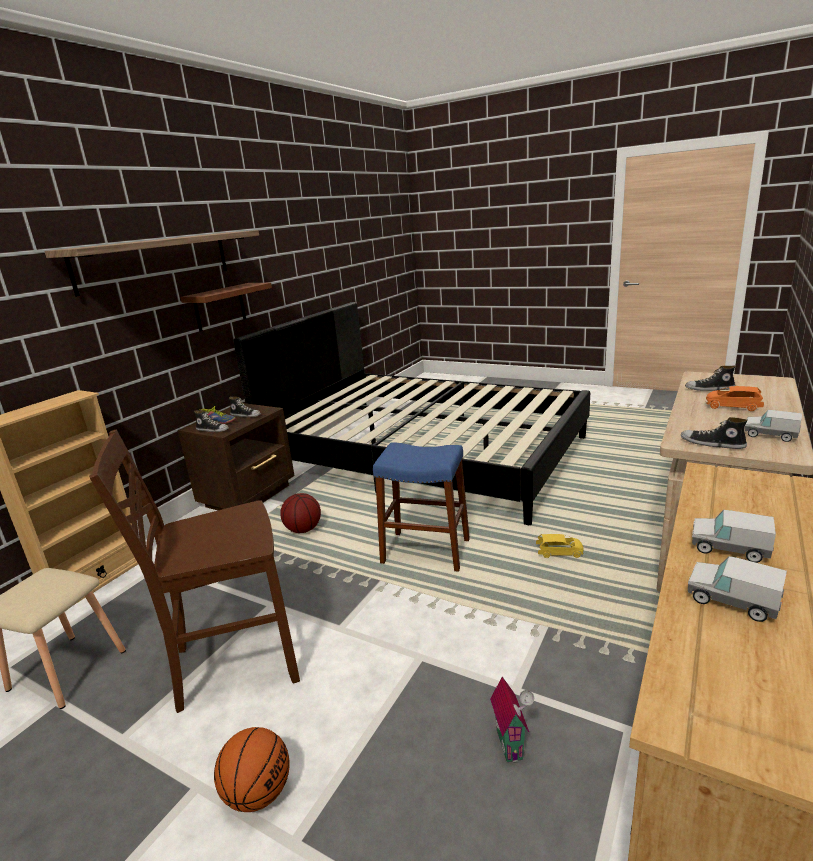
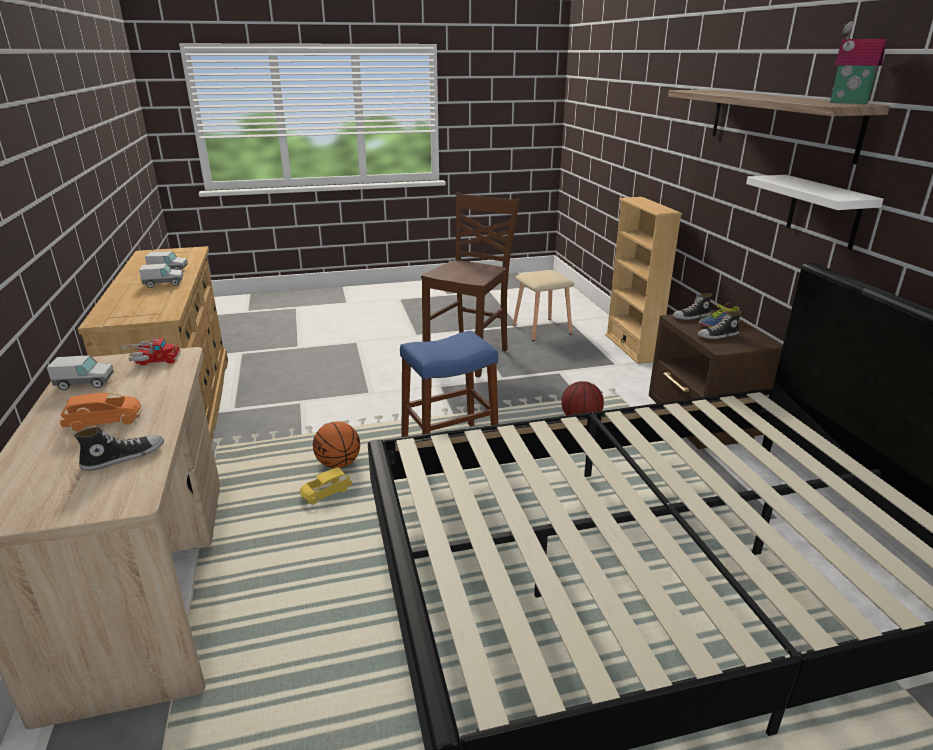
camera: 135 degrees right, 5 degrees up
brown shelf [180,283,272,332] -> white shelf [746,175,884,250]
basketball [214,727,290,812] -> basketball moved to [313,421,360,468]
toy house [490,677,534,763] -> toy house moved to [829,21,887,104]
shoe [681,417,748,449] -> toy truck [119,337,181,365]

